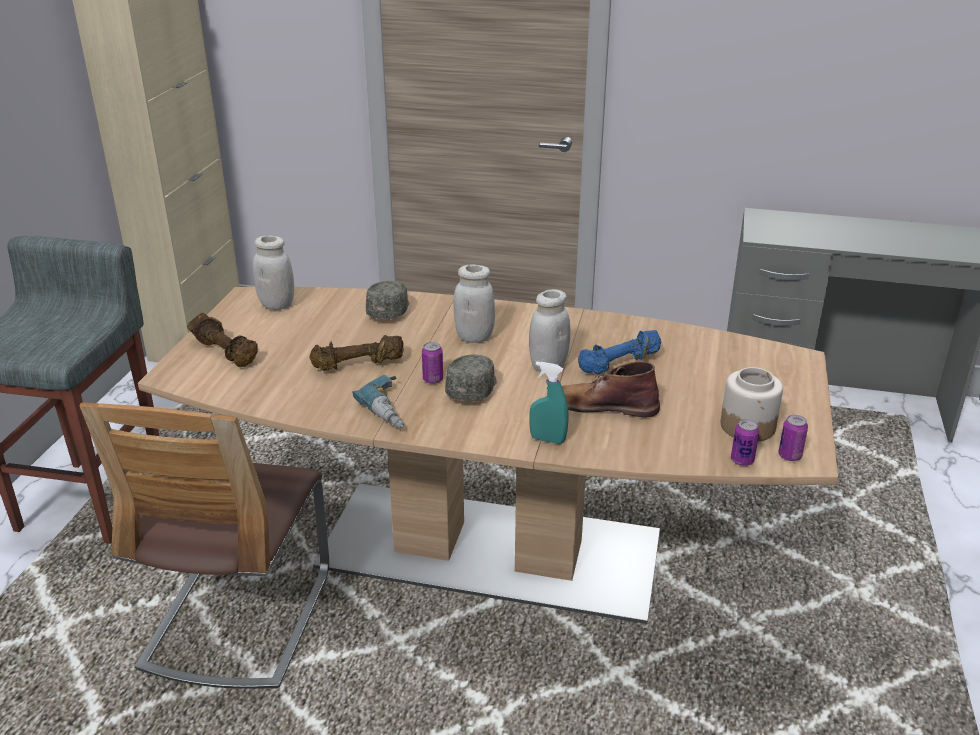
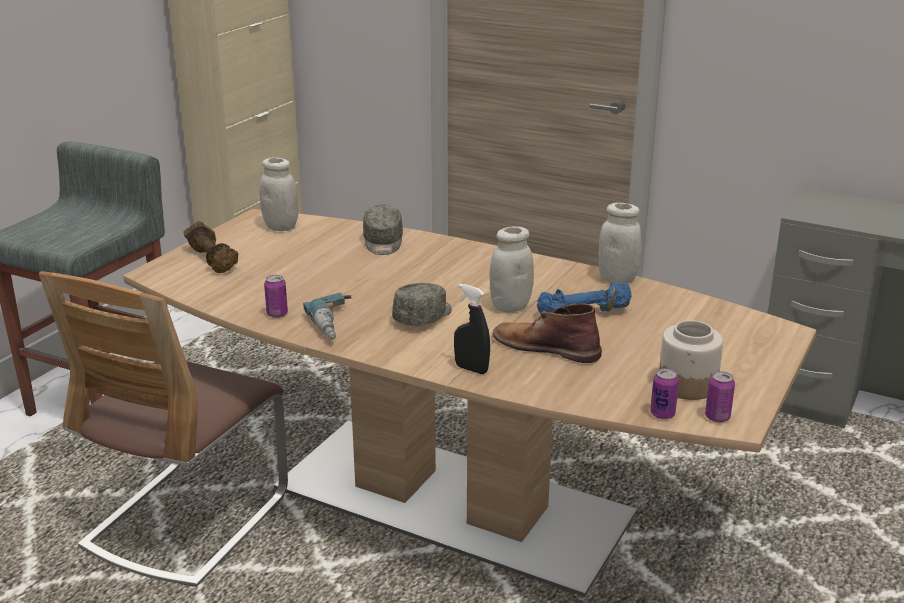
camera: 15 degrees right, 5 degrees down
brown dumbbell [310,335,404,371] -> none
grey cap [366,281,410,319] -> grey cap turned 150 degrees clockwise [363,205,403,255]
can [422,342,443,384] -> can moved to [264,275,288,318]
white jar [454,264,495,343] -> white jar moved to [598,203,642,283]
turquoise spray bottle [529,361,569,444] -> black spray bottle [454,284,490,374]

